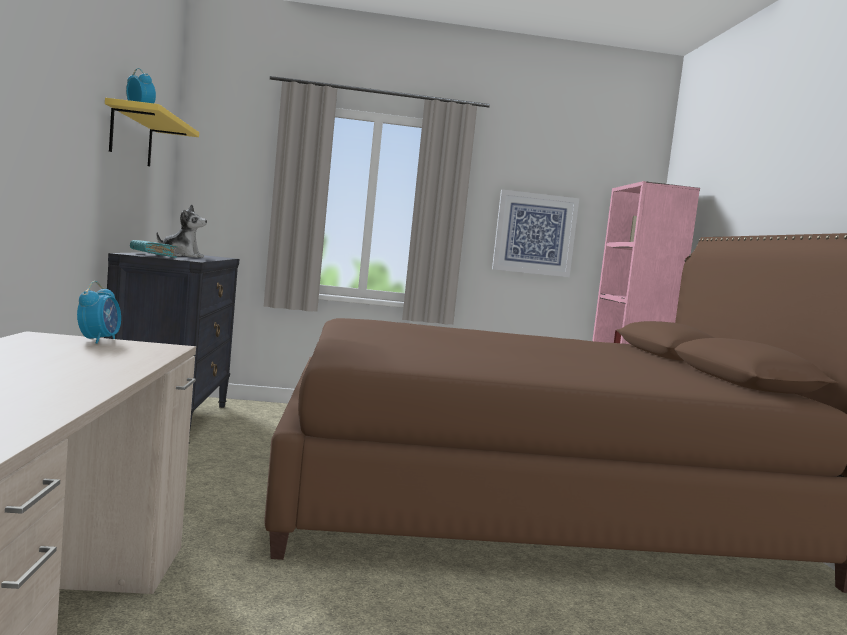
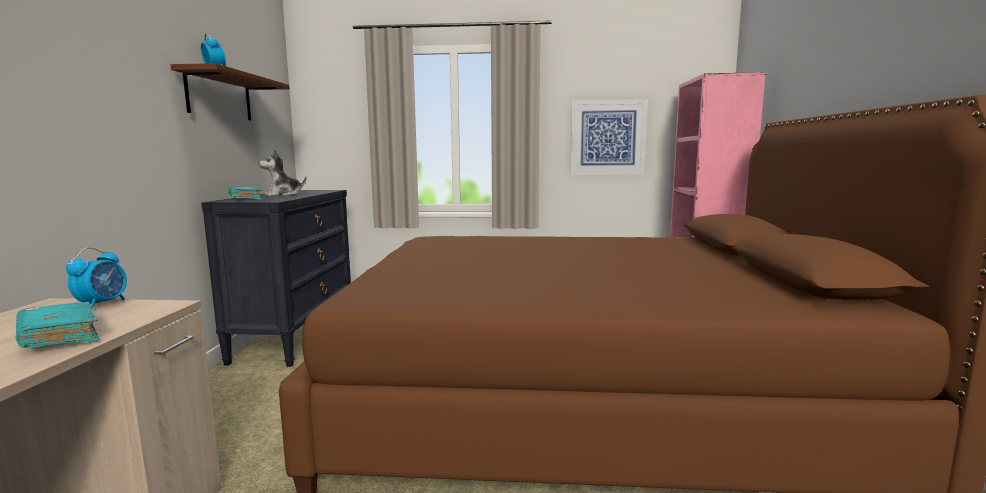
camera: 10 degrees right, 5 degrees up
yellow shelf [105,98,199,166] -> brown shelf [171,63,290,120]
plush toy [156,204,207,258] -> plush toy turned 135 degrees clockwise [259,149,306,196]
none -> turquoise book [16,302,100,348]

